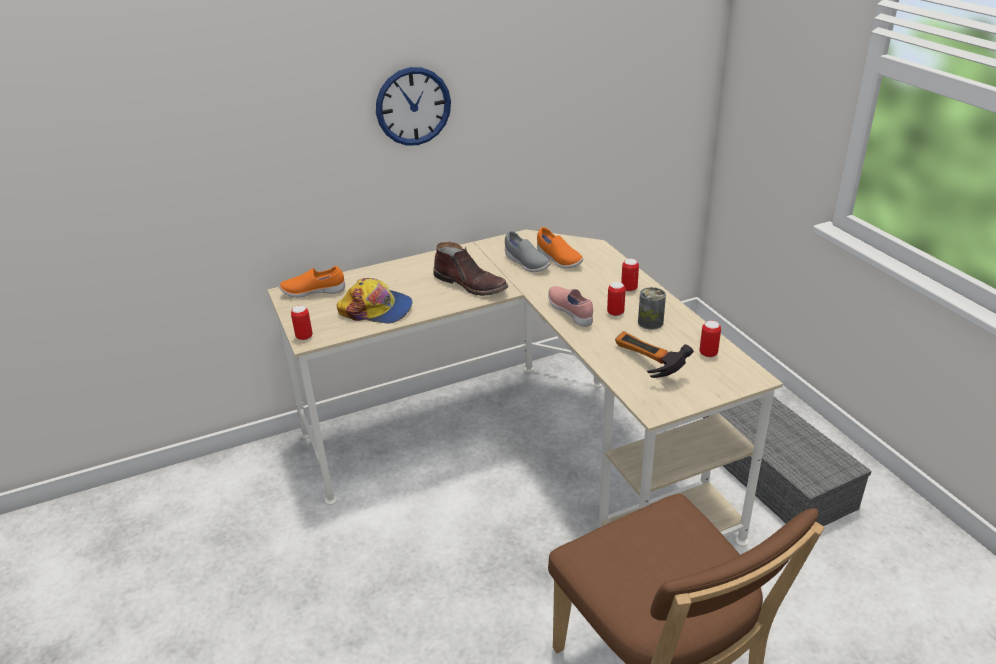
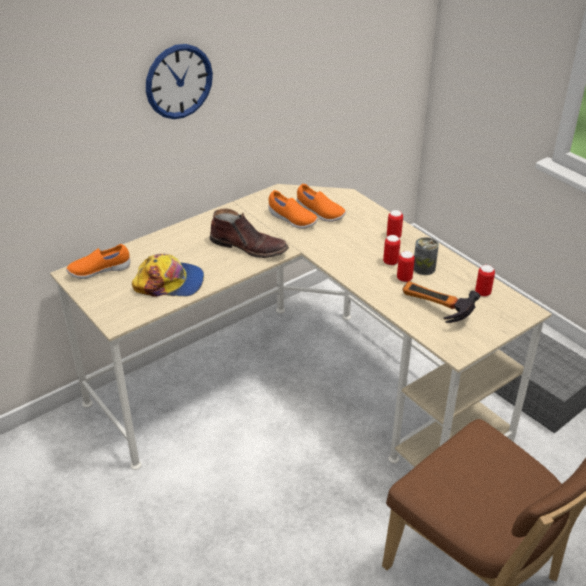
camera: 15 degrees left, 5 degrees up
can [291,305,313,340] -> can moved to [397,251,415,282]
grey shoe [505,231,551,272] -> orange shoe [269,190,318,229]
pink shoe [548,286,593,327] -> none

